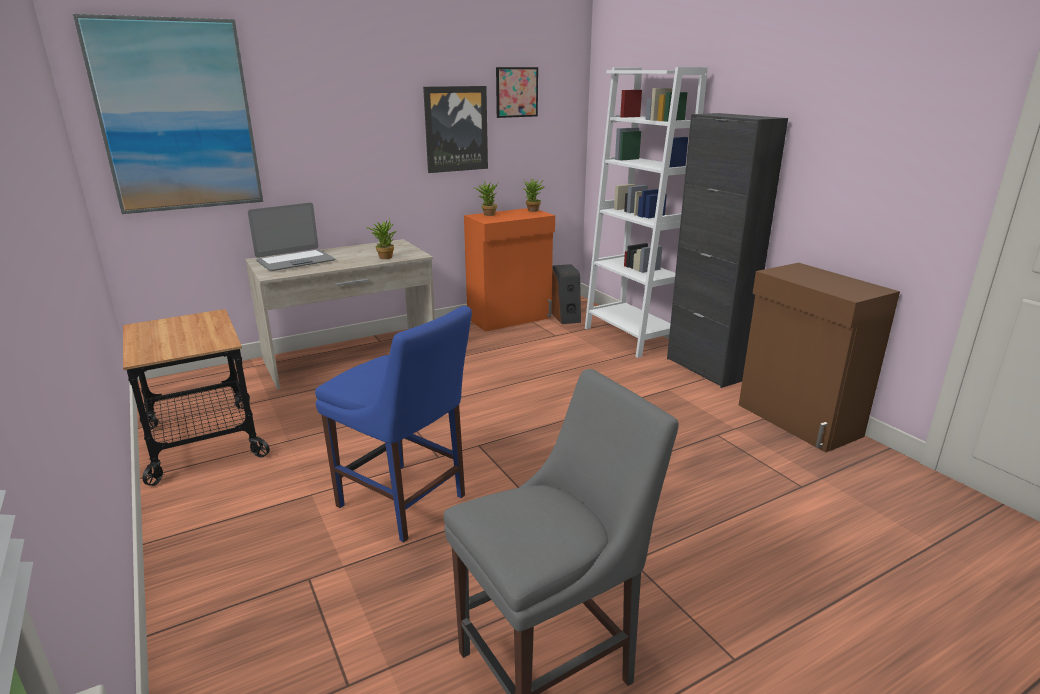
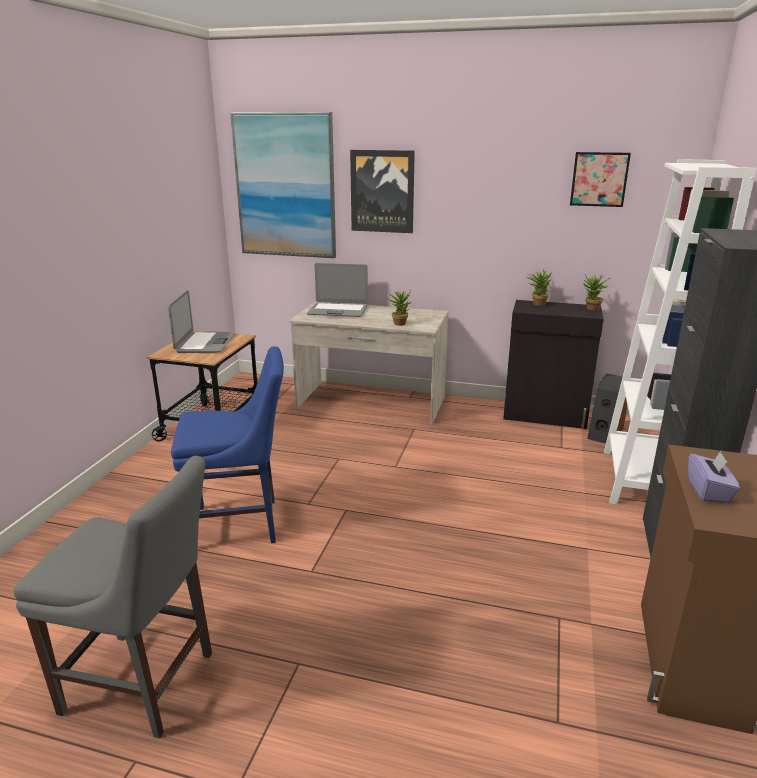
camera: 45 degrees right, 0 degrees up
blue chair [315,306,472,542] -> blue chair turned 90 degrees counterclockwise [171,346,284,543]
picture [423,86,488,173] -> picture moved to [350,150,415,233]
orange cabinet [464,208,555,332] -> black cabinet [503,300,604,429]
none -> laptop [168,290,235,353]
none -> purple tissue box [688,451,740,503]

